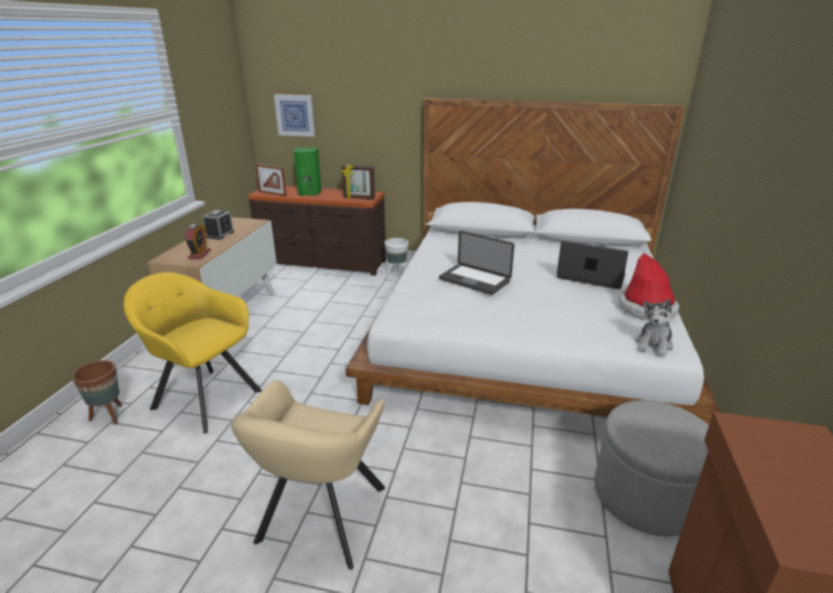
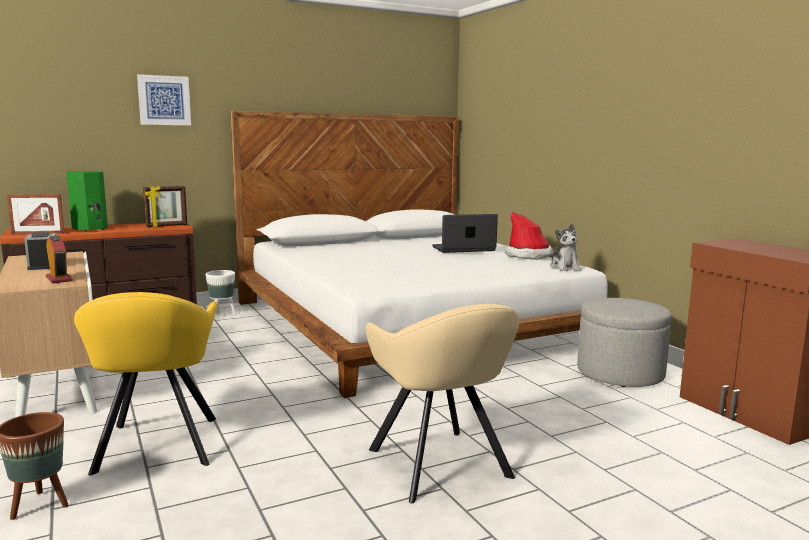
camera: 40 degrees left, 15 degrees down
yellow armchair [123,272,262,434] -> yellow armchair turned 90 degrees counterclockwise [74,292,217,475]
picture [274,94,315,137] -> picture moved to [137,74,191,125]
laptop [439,231,514,295] -> none

